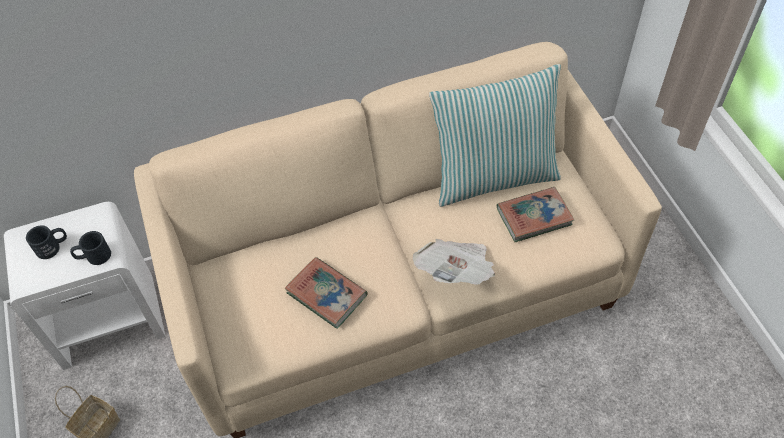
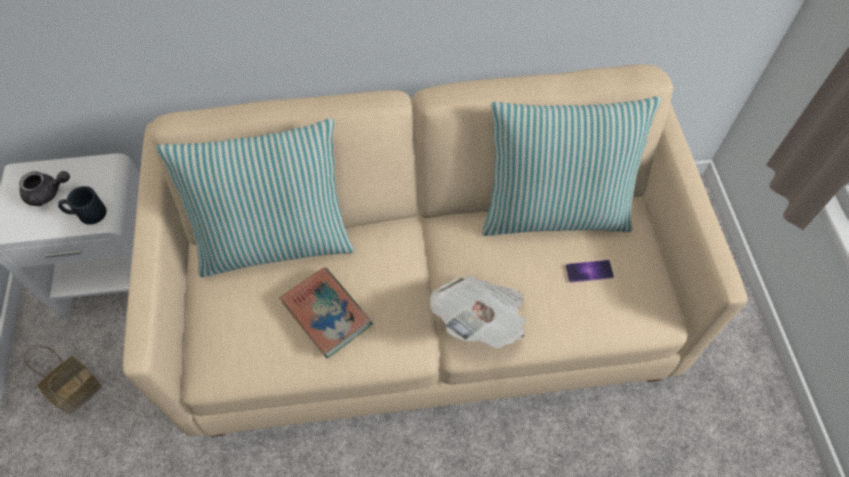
camera: 10 degrees right, 5 degrees up
black mug [26,225,67,259] -> grey teapot [19,171,70,206]
book [497,187,574,242] -> phone [566,260,614,283]
none -> pillow [156,118,355,277]

